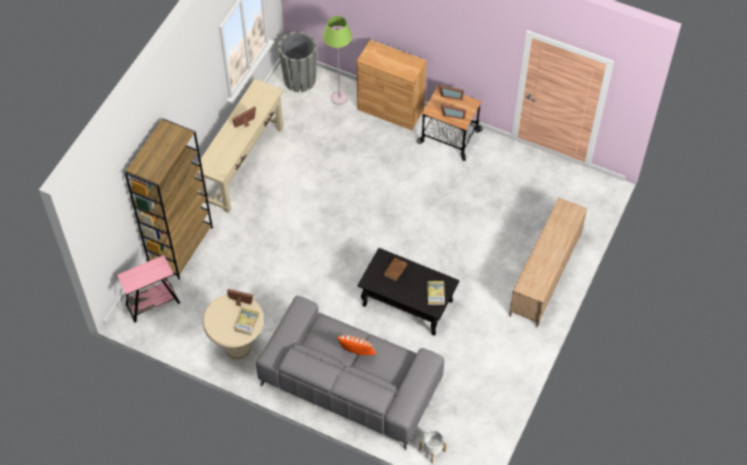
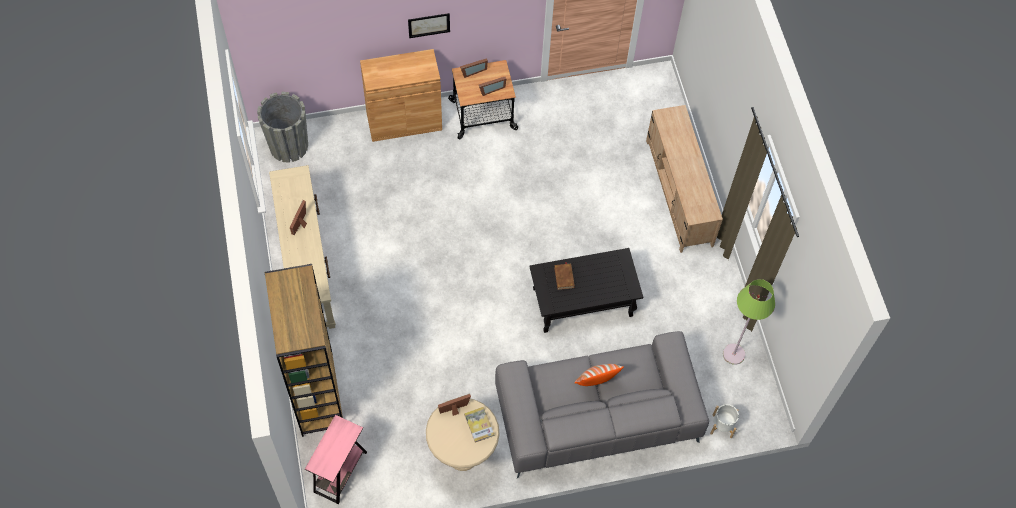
camera: 40 degrees left, 5 degrees up
green floor lamp [323,16,352,105] -> green floor lamp moved to [723,279,775,365]
book [427,281,445,305] -> none
none -> picture [408,13,450,38]

